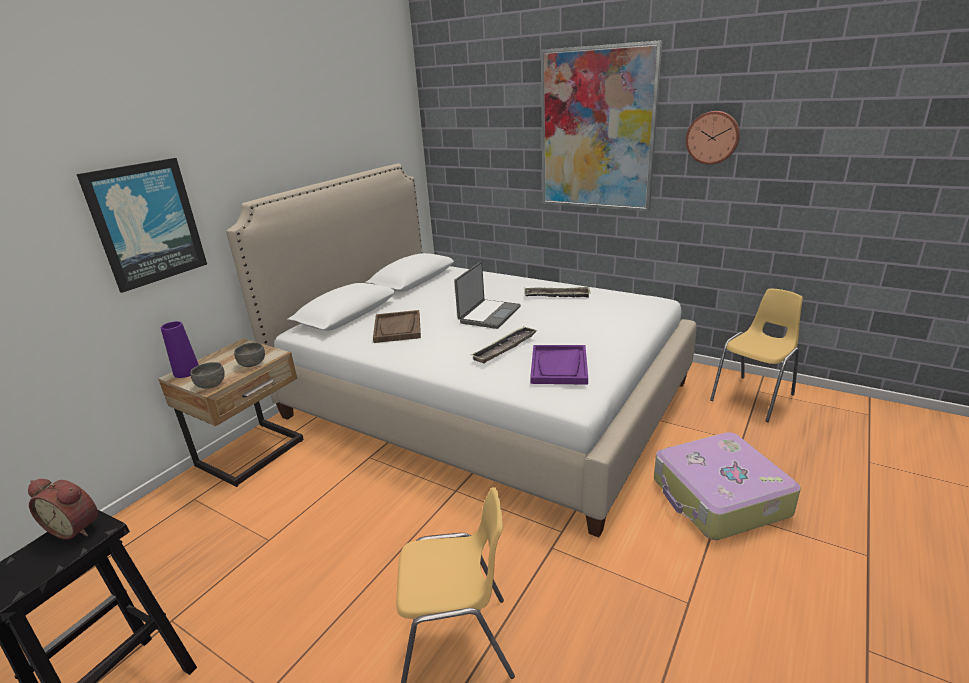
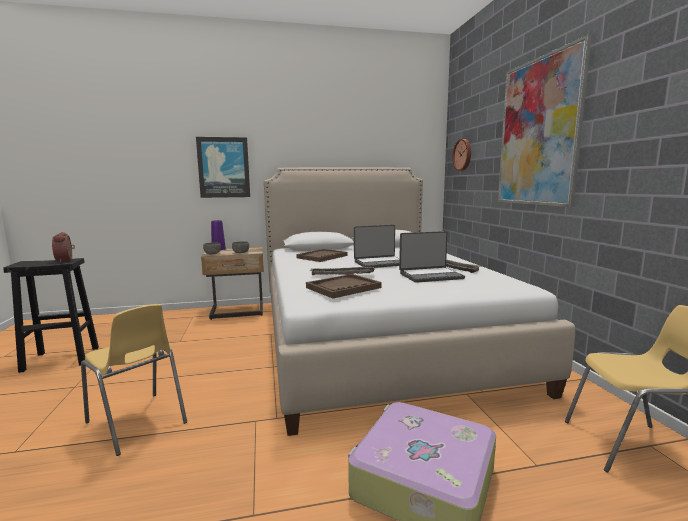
camera: 45 degrees right, 15 degrees down
purple tray [530,345,588,385] -> brown tray [306,274,381,299]
wall clock [686,111,740,165] -> wall clock moved to [452,139,471,171]
none -> laptop [399,231,465,283]

